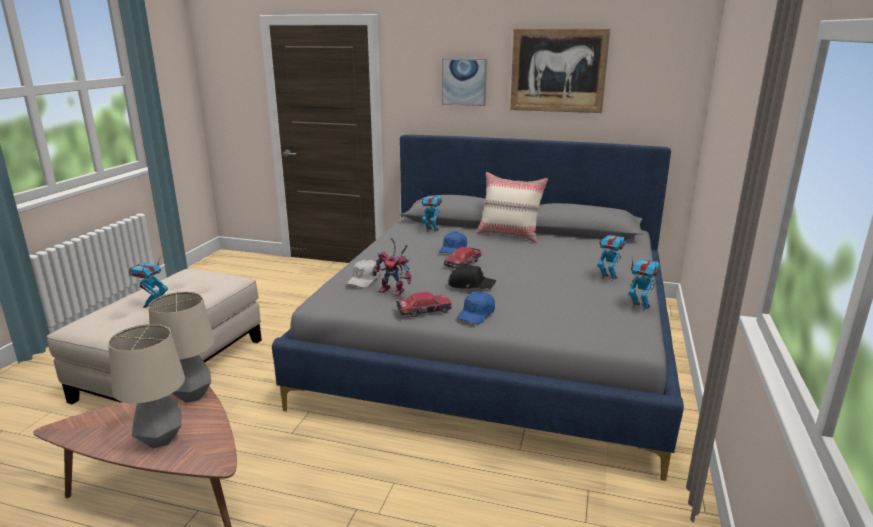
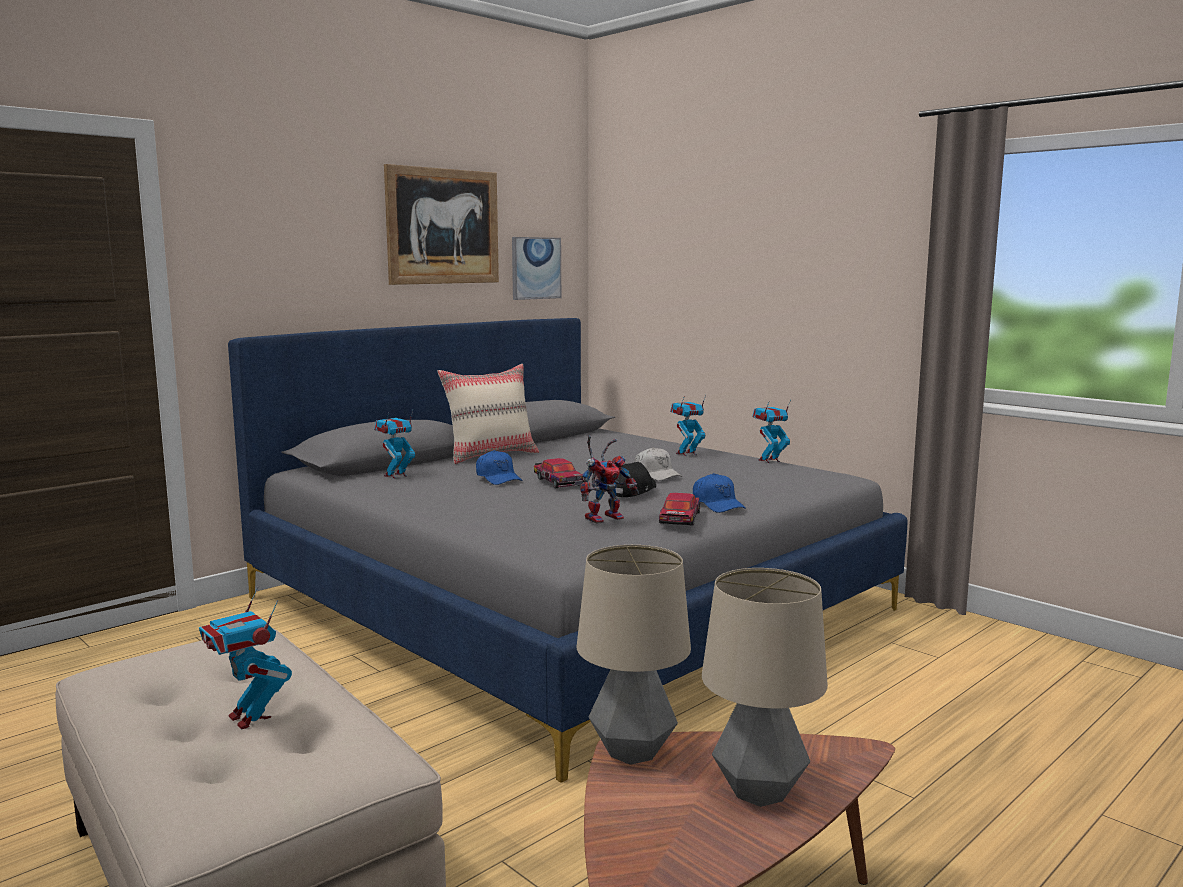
camera: 60 degrees left, 10 degrees down
white cap [347,259,381,288] -> white cap moved to [635,447,682,481]
picture [442,58,487,106] -> picture moved to [512,237,561,300]

